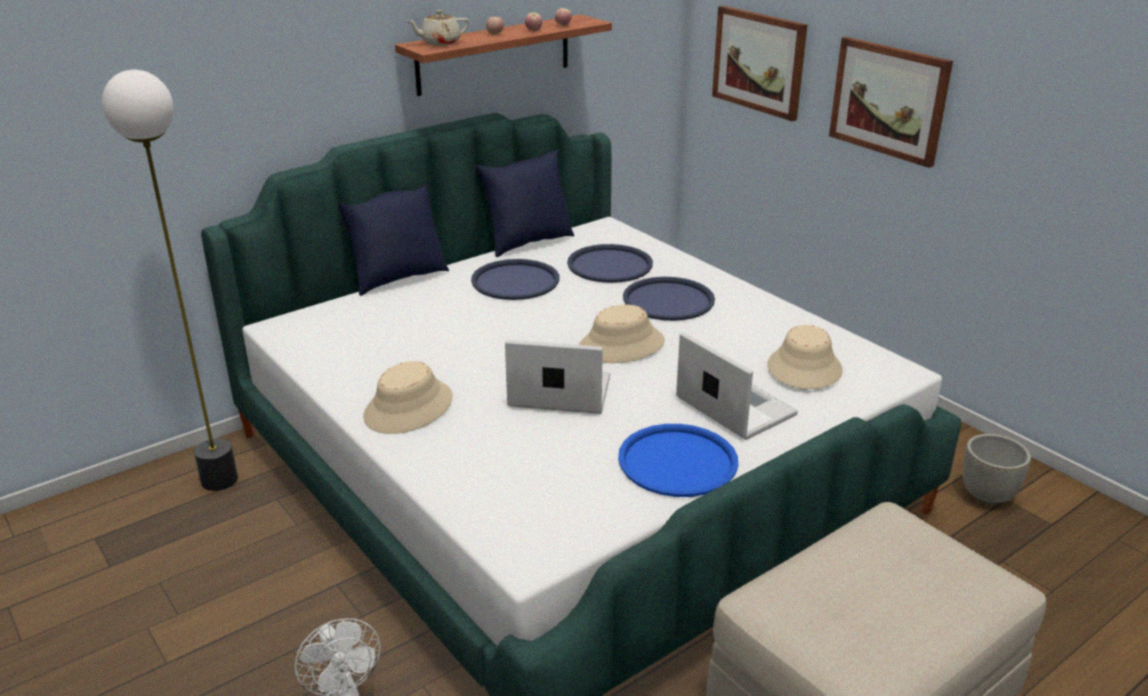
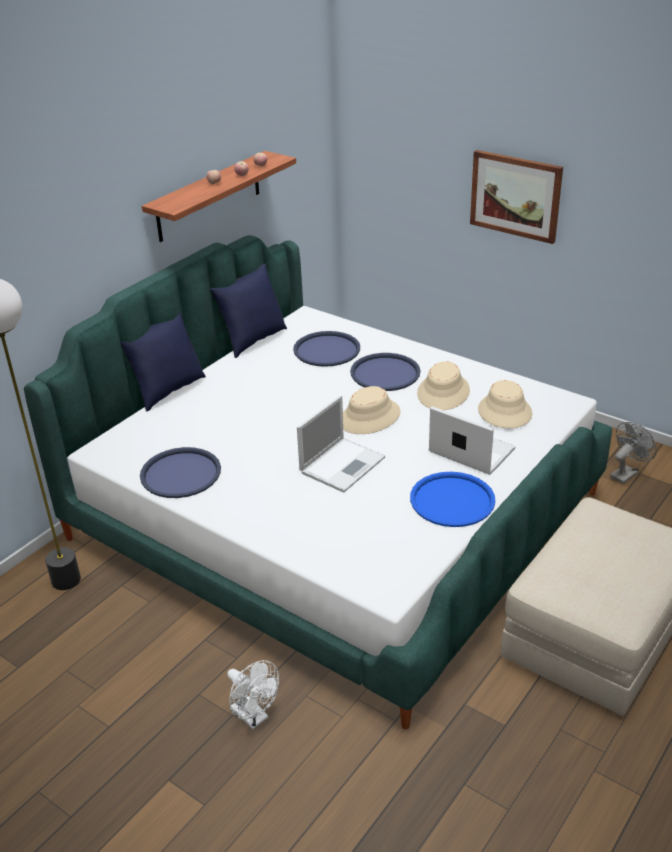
camera: 15 degrees left, 5 degrees up
beige hat [363,361,453,434] -> beige hat moved to [417,361,470,410]
beige teapot [406,10,469,46] -> none
blue tray [471,259,559,300] -> blue tray moved to [140,447,221,498]
laptop [505,340,610,414] -> laptop turned 135 degrees clockwise [297,395,385,493]
picture [712,6,807,121] -> none
grey planter [963,434,1031,505] -> grey fan [610,422,657,484]

